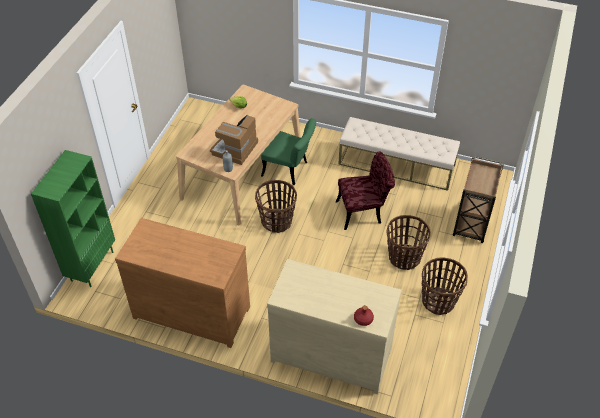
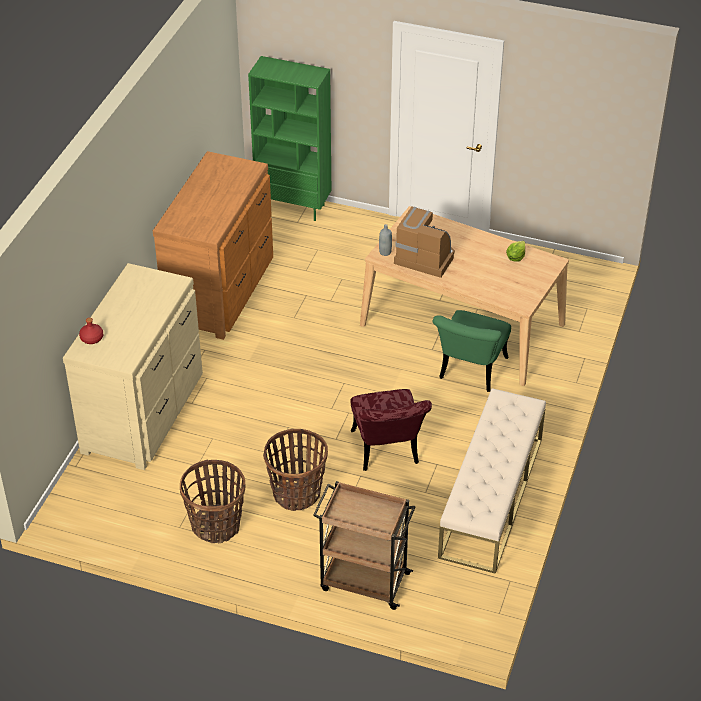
camera: 90 degrees right, 5 degrees down
basket [255,179,297,233] -> none

